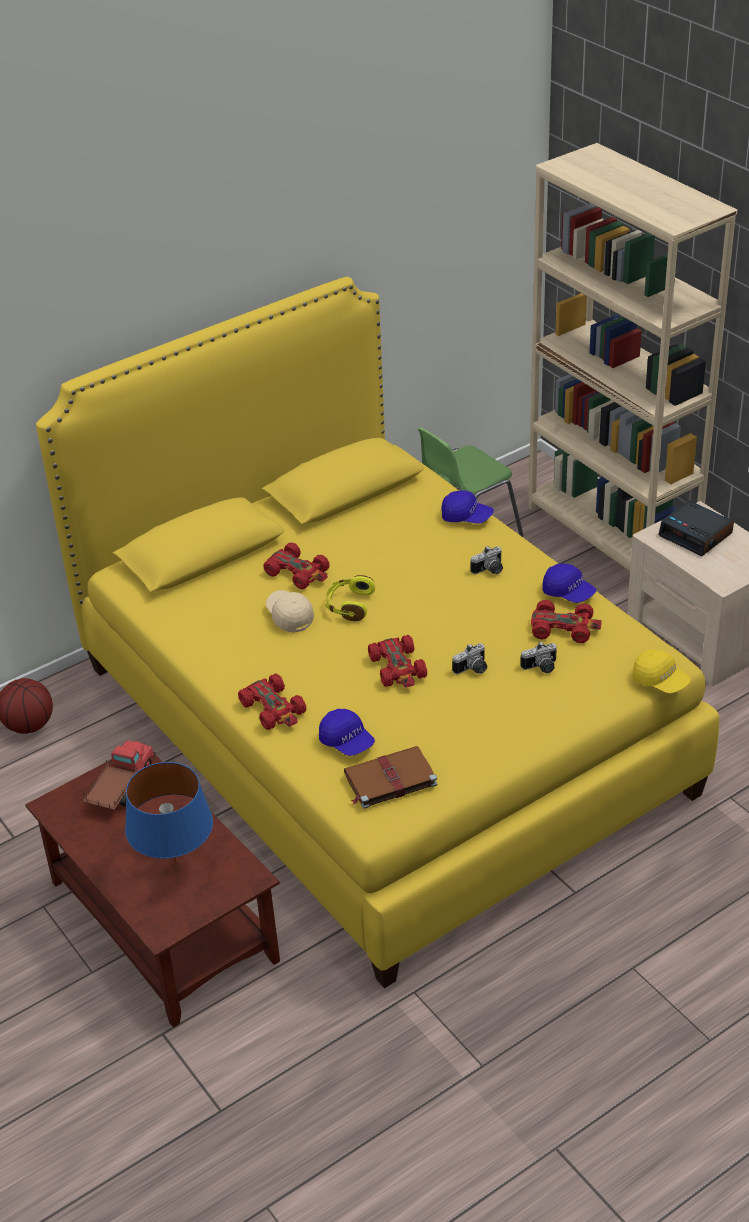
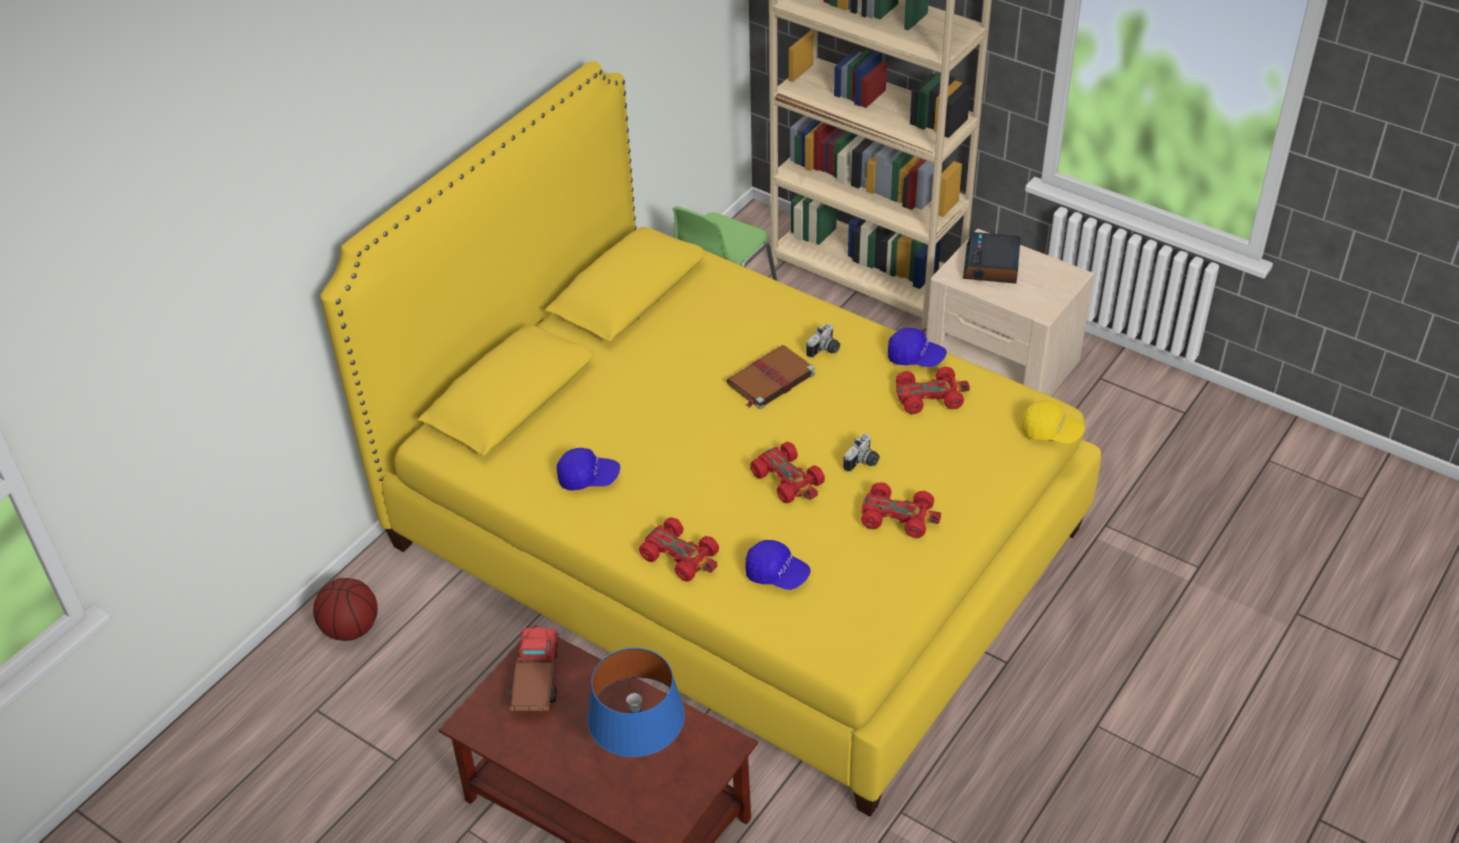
camera: 20 degrees left, 5 degrees up
red toy car [263,543,330,589] -> red toy car moved to [861,482,941,538]
beige cap [266,590,314,633] -> none
yellow headphones [325,575,375,621] -> none
brown book [344,746,437,809] -> brown book moved to [727,345,815,409]
blue cap [442,490,494,524] -> blue cap moved to [556,448,620,491]
camera [520,642,557,673] -> none
alarm clock [658,500,734,556] -> alarm clock turned 75 degrees clockwise [963,232,1020,283]

